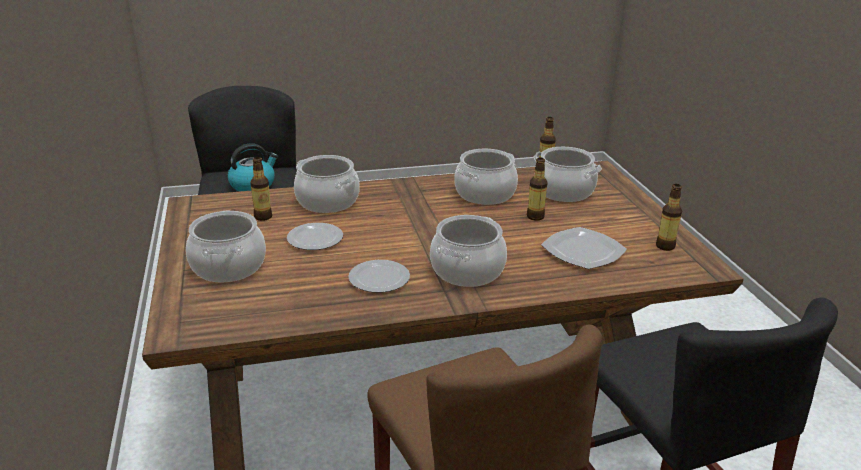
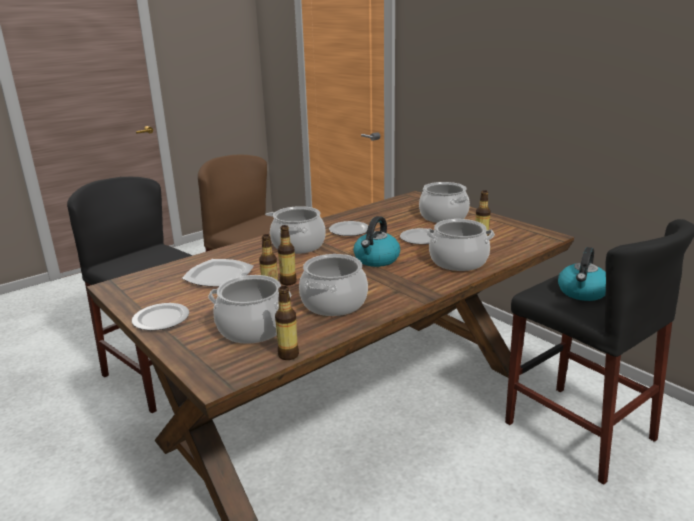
camera: 155 degrees right, 5 degrees down
bottle [656,184,682,251] -> bottle moved to [278,225,297,285]
none -> plate [132,303,189,331]
none -> kettle [353,216,400,267]

